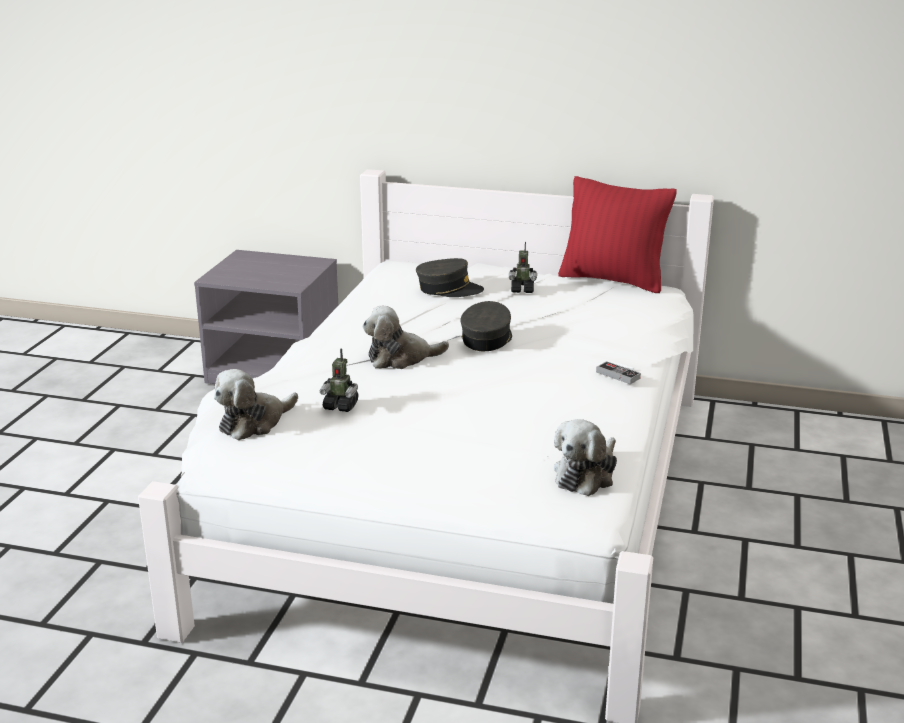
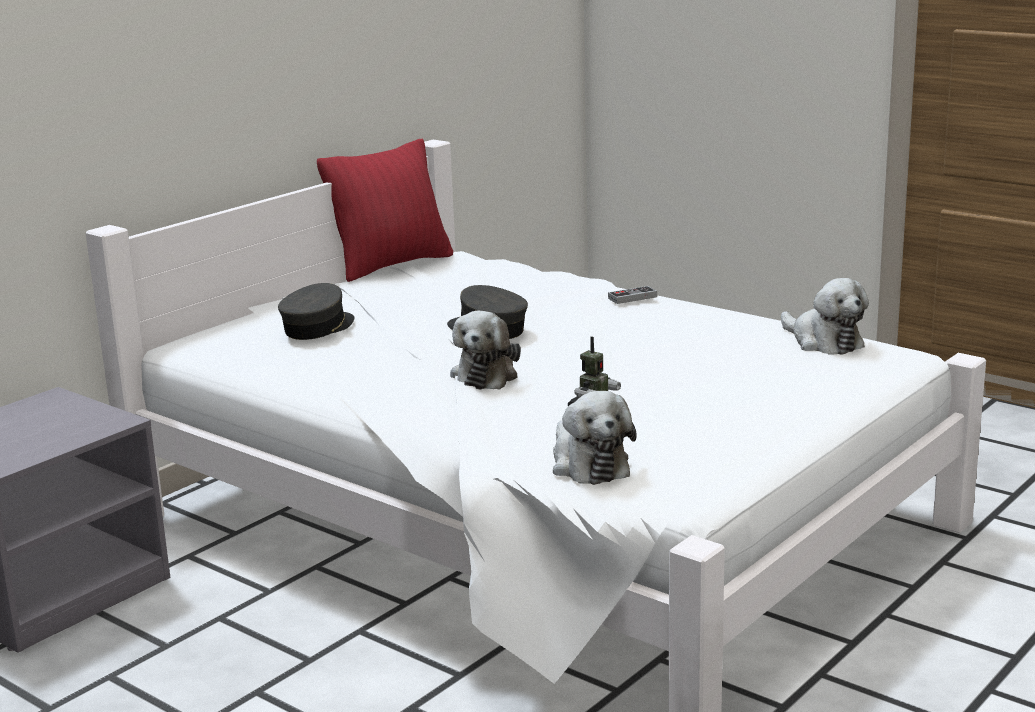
camera: 65 degrees left, 5 degrees down
toy robot [509,242,537,293] -> none

